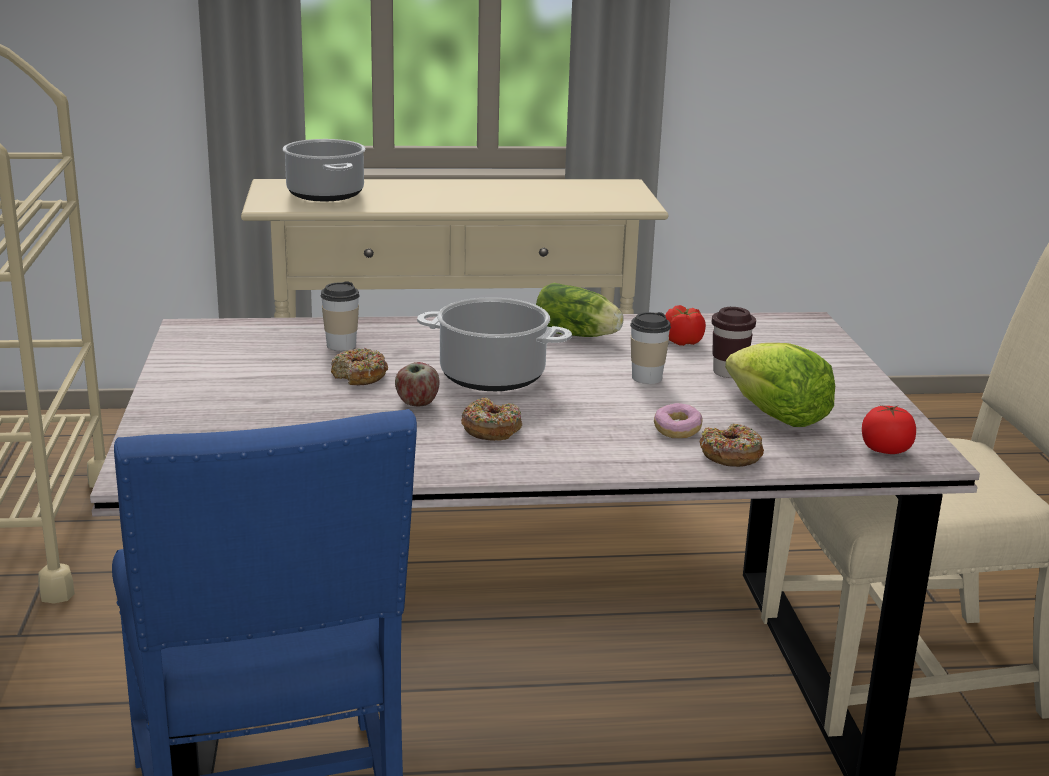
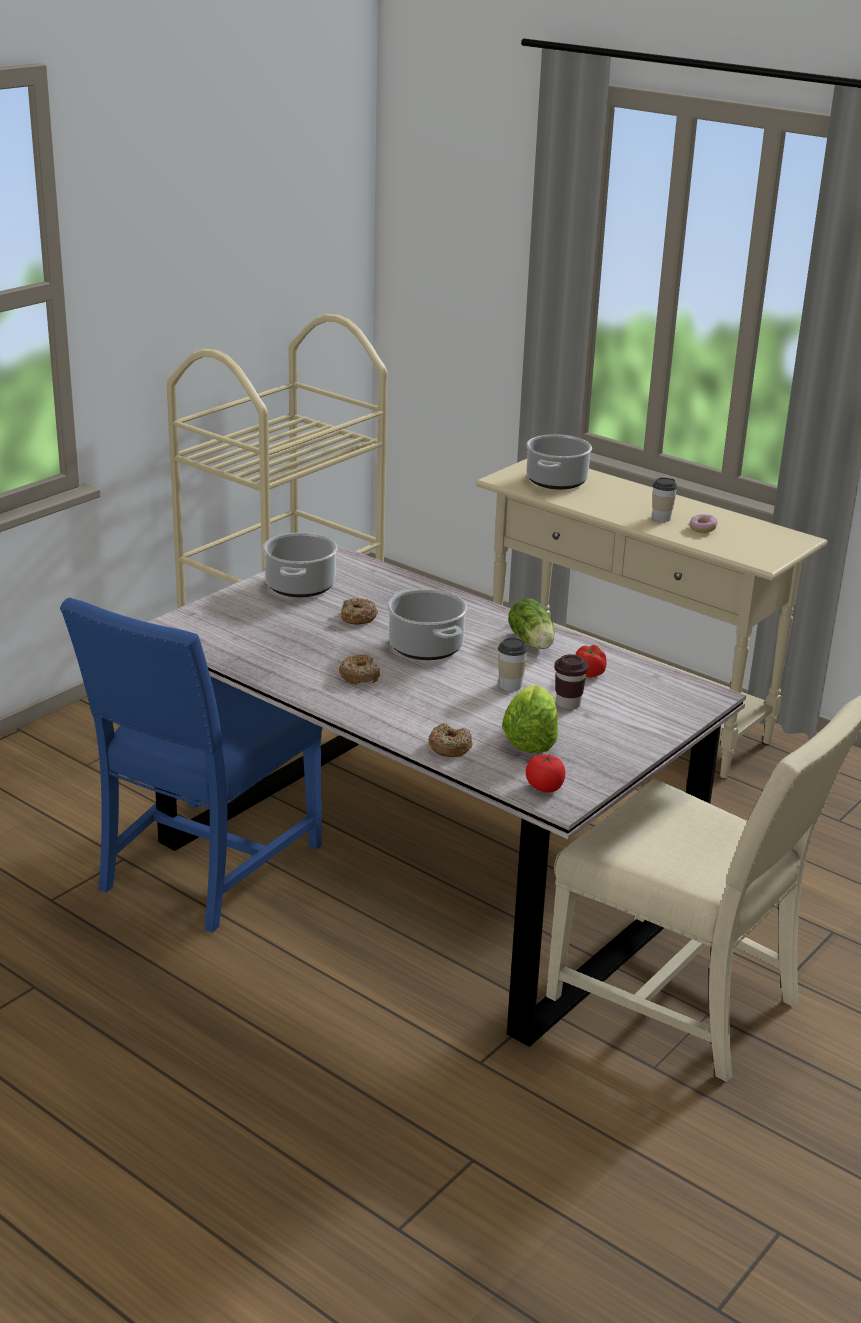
camera: 45 degrees right, 5 degrees up
cup [320,281,360,351] -> cup moved to [652,477,678,522]
apple [395,362,440,407] -> none
donut [654,403,702,438] -> donut moved to [690,514,717,533]
none -> cooking pot [263,532,338,597]

